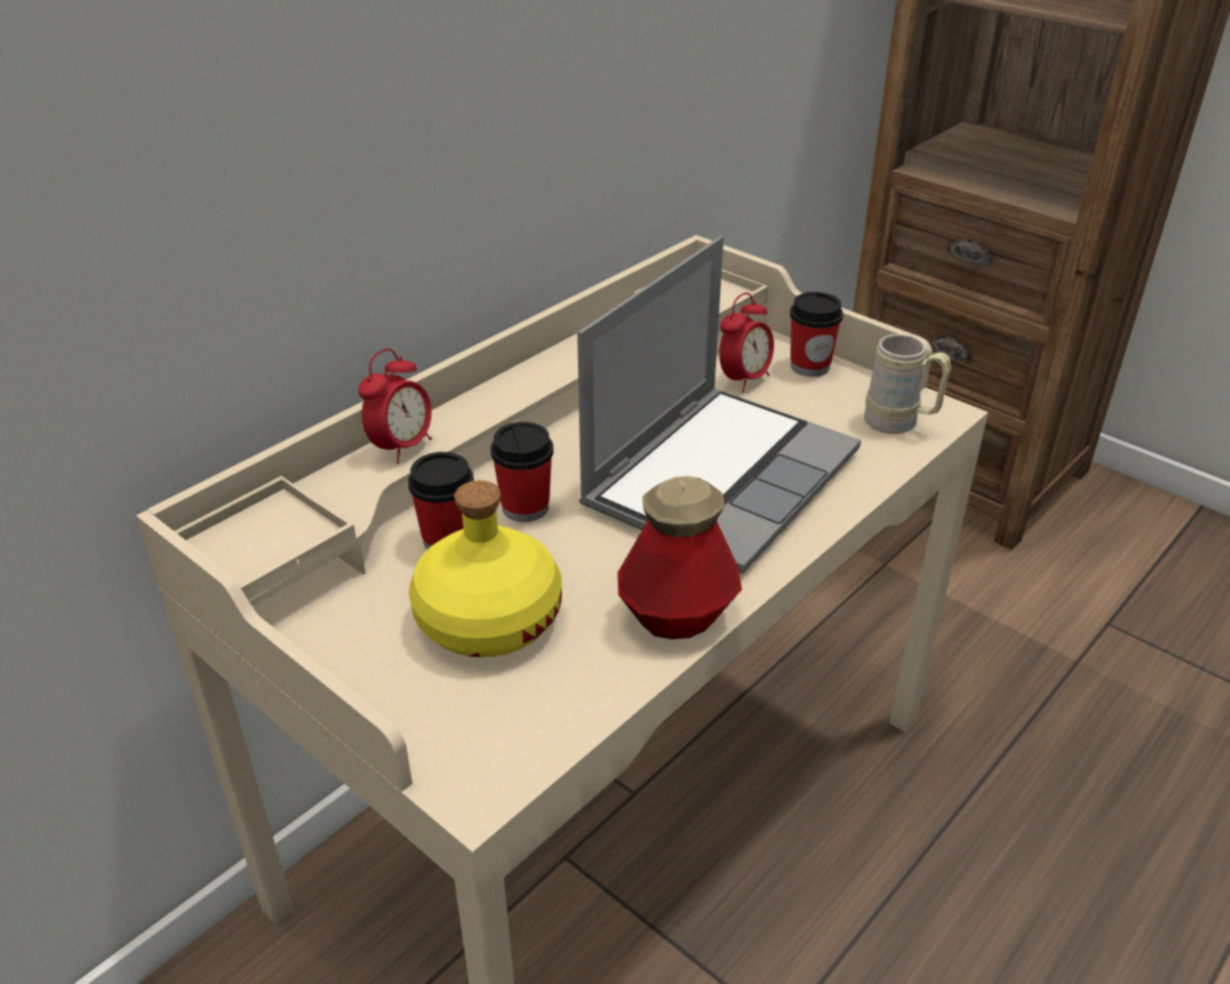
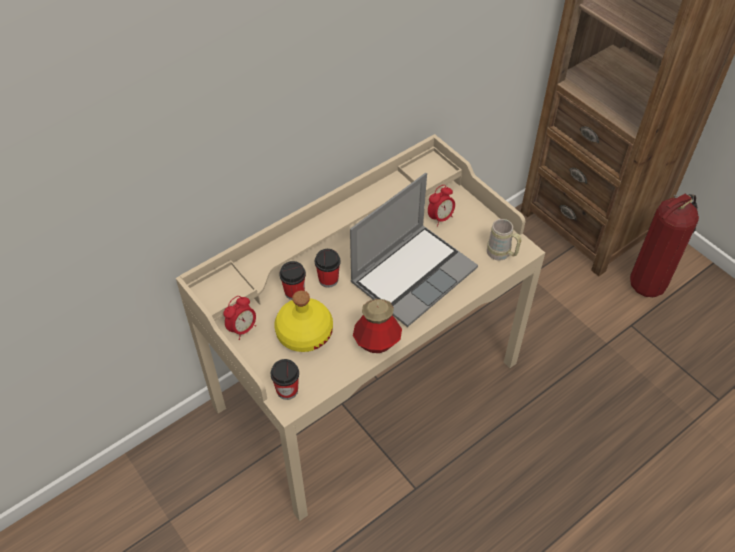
camera: 10 degrees right, 15 degrees up
alarm clock [358,349,432,464] -> alarm clock moved to [223,296,256,340]
cup [790,292,843,377] -> cup moved to [270,359,299,400]
none -> fire extinguisher [630,194,699,297]

